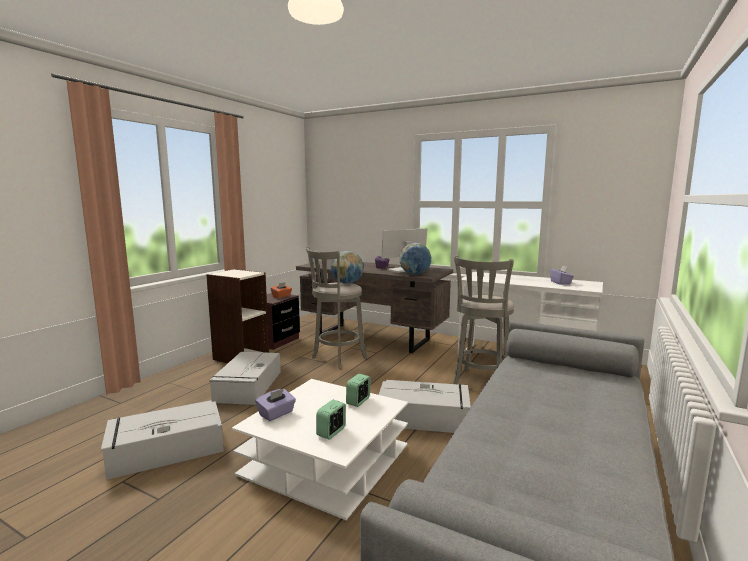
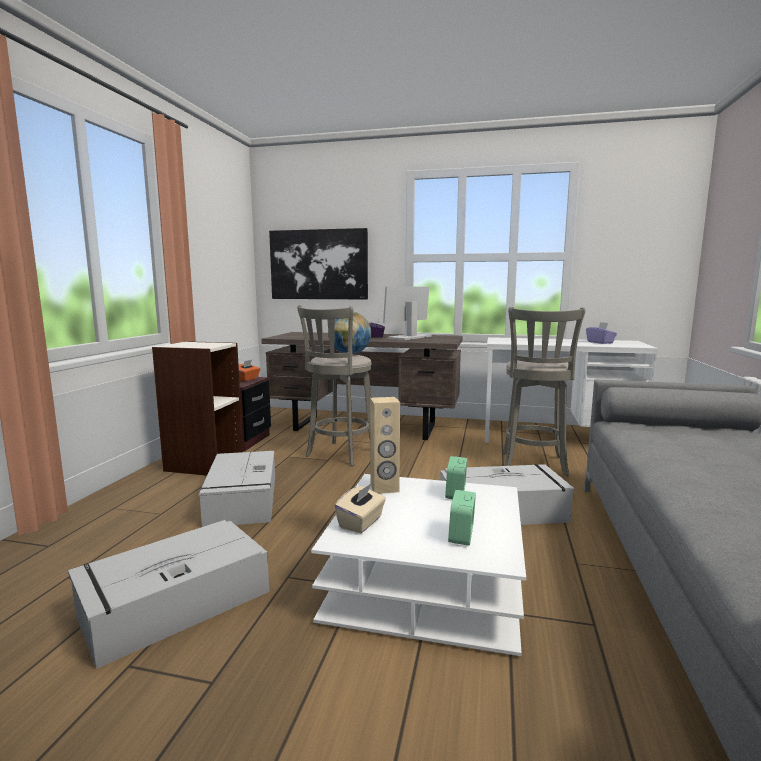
camera: 15 degrees left, 0 degrees up
purple tissue box [255,388,296,421] -> beige tissue box [335,483,386,533]
globe [400,243,431,275] -> none
none -> picture [269,228,368,299]
none -> beige speaker [370,397,400,494]

